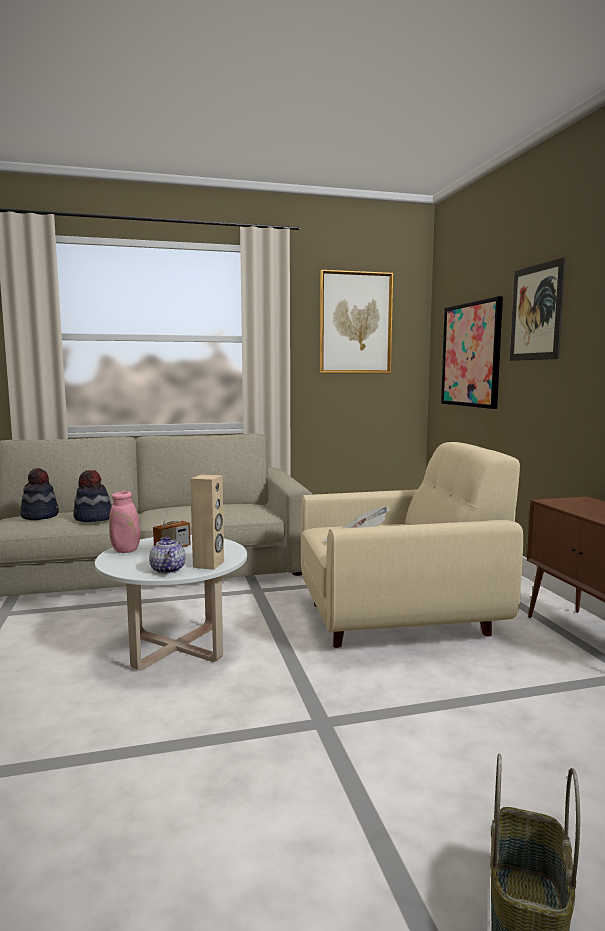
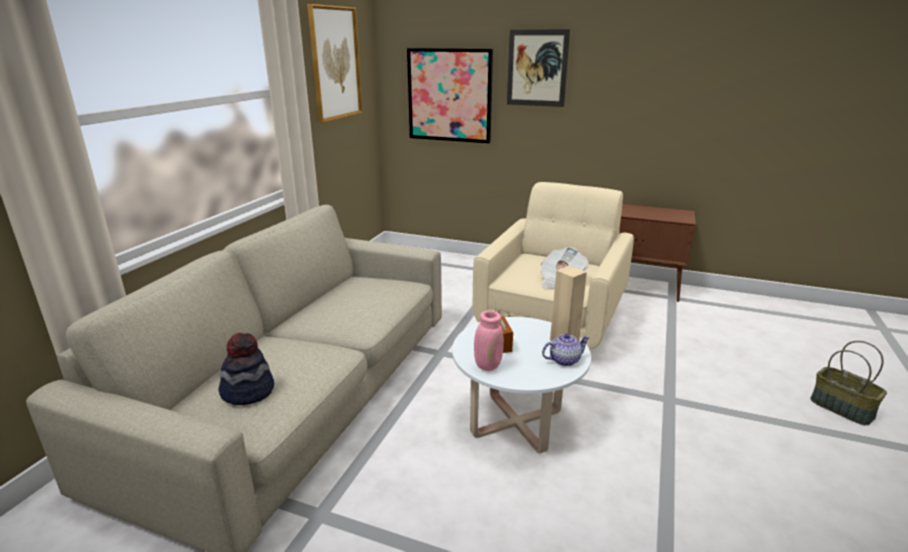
camera: 55 degrees left, 15 degrees up
hat [73,470,112,522] -> none
teapot [149,537,185,574] -> teapot turned 150 degrees clockwise [542,334,590,366]

